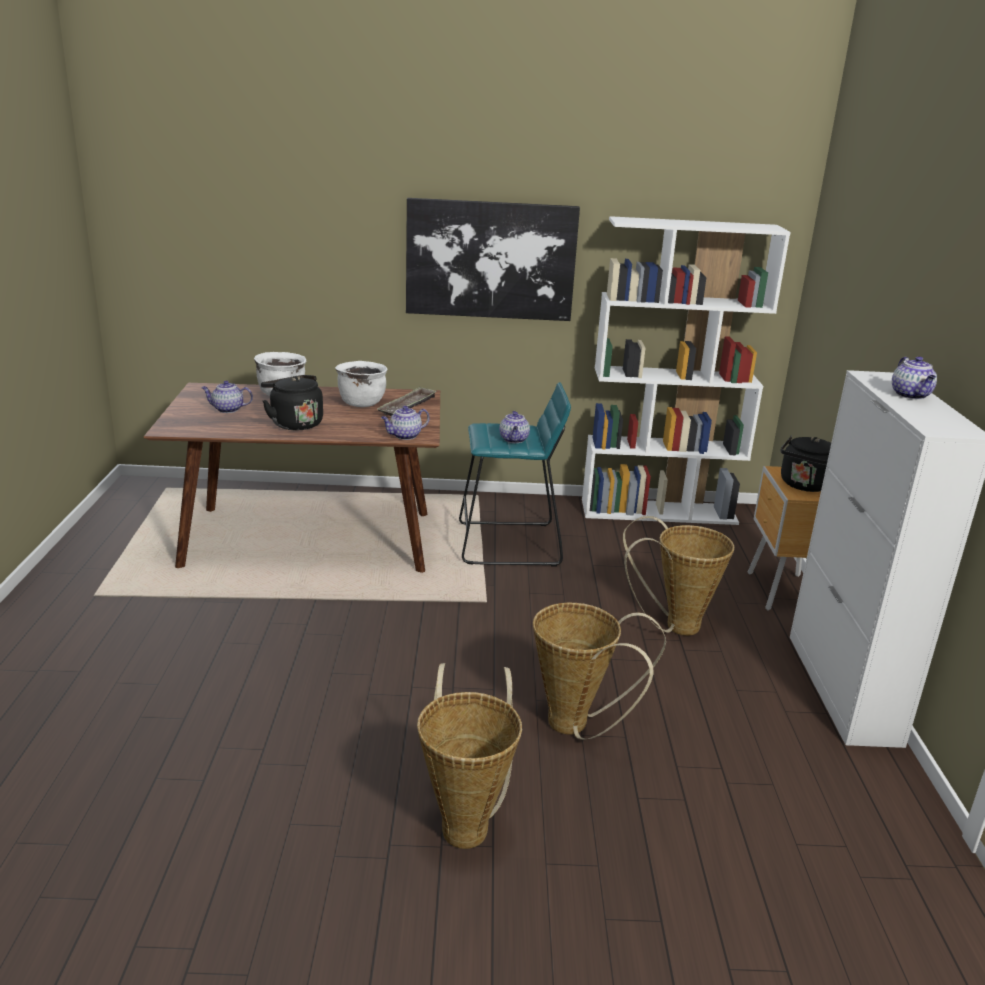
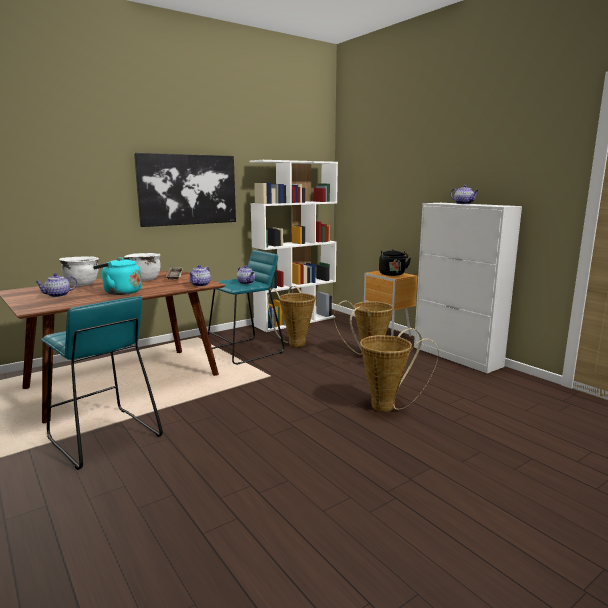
camera: 35 degrees left, 10 degrees down
black kettle [261,375,323,430] -> turquoise kettle [93,257,142,295]
basket [417,663,522,849] -> basket moved to [268,286,316,347]
none -> turquoise stool [41,296,163,470]

